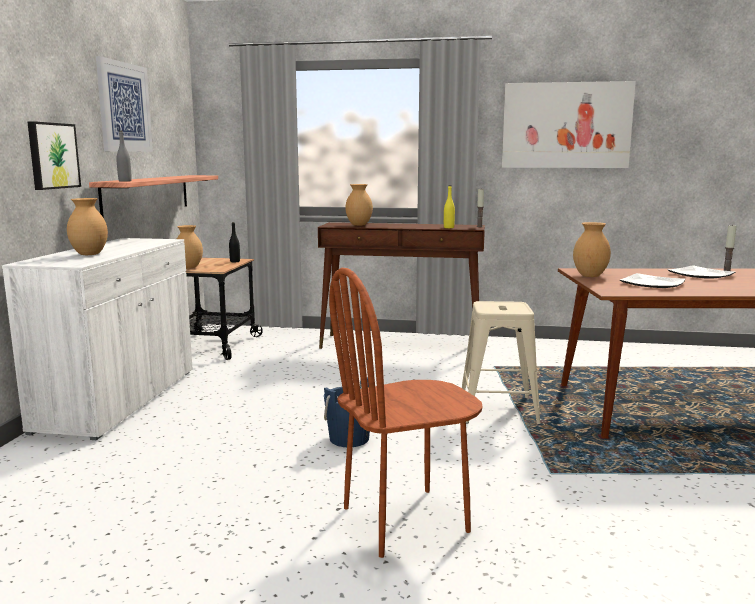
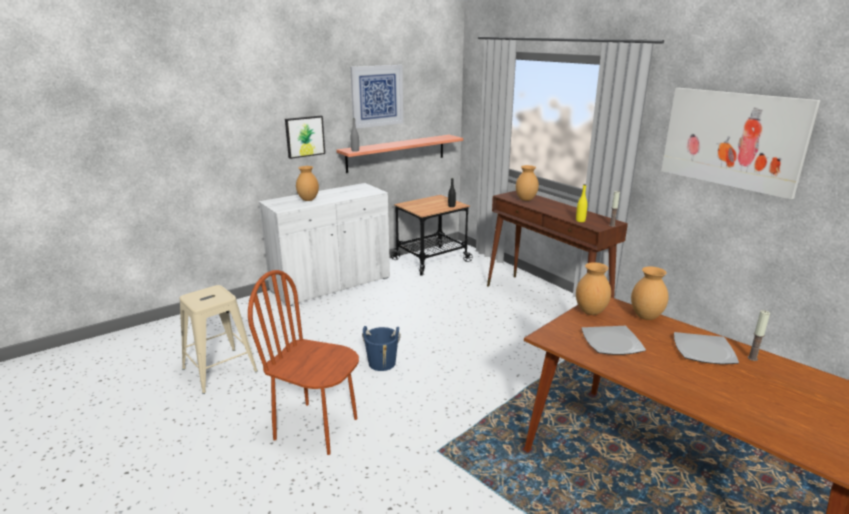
camera: 45 degrees right, 10 degrees up
brown vase [177,225,203,269] -> brown vase moved to [631,267,668,320]
beige stool [462,301,541,424] -> beige stool moved to [179,285,258,394]

